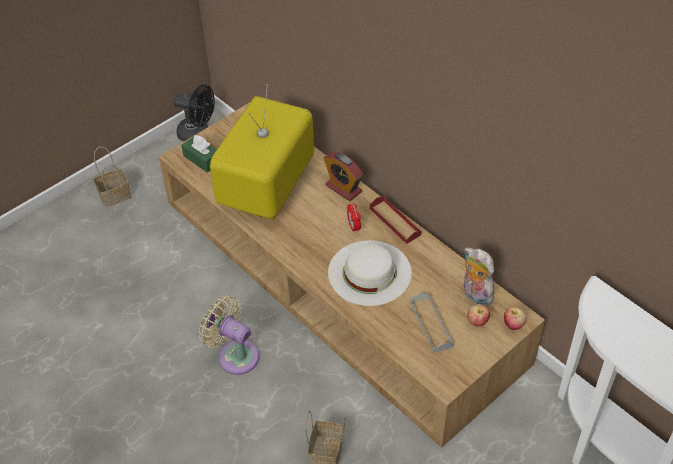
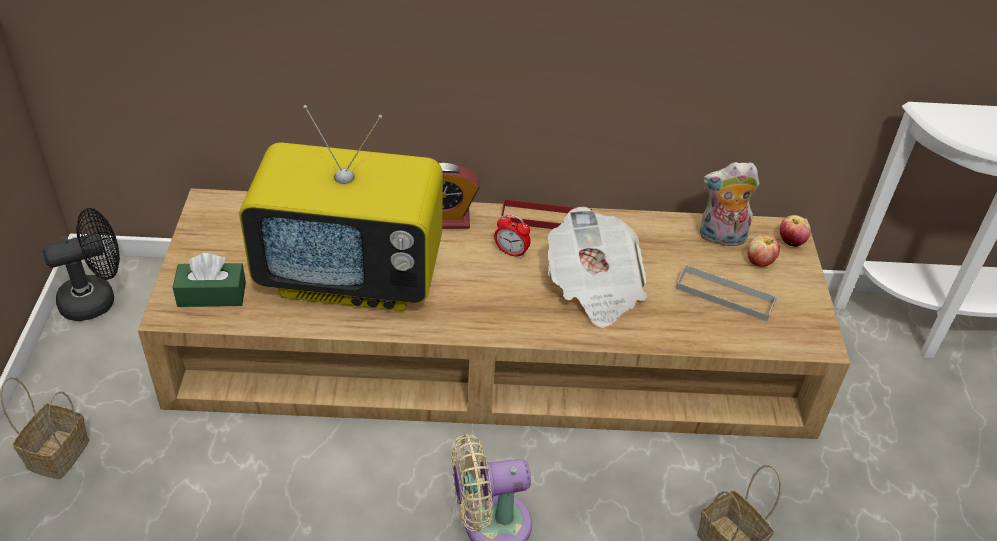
camera: 50 degrees left, 5 degrees down
television [210,84,314,220] -> television turned 60 degrees counterclockwise [239,105,443,311]
white hat [328,240,412,306] -> newspaper [548,207,647,328]

